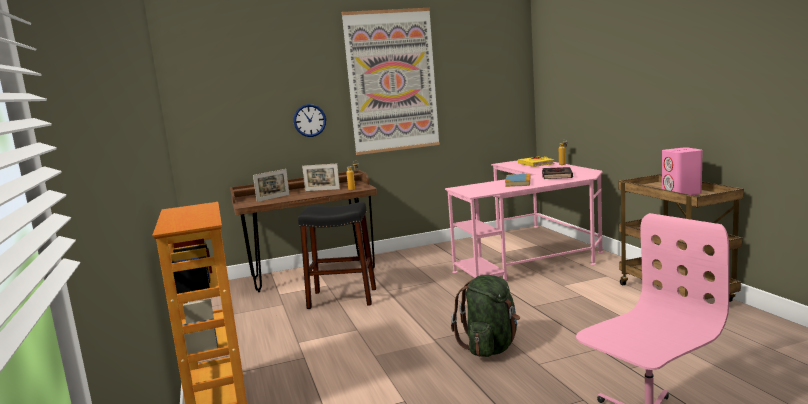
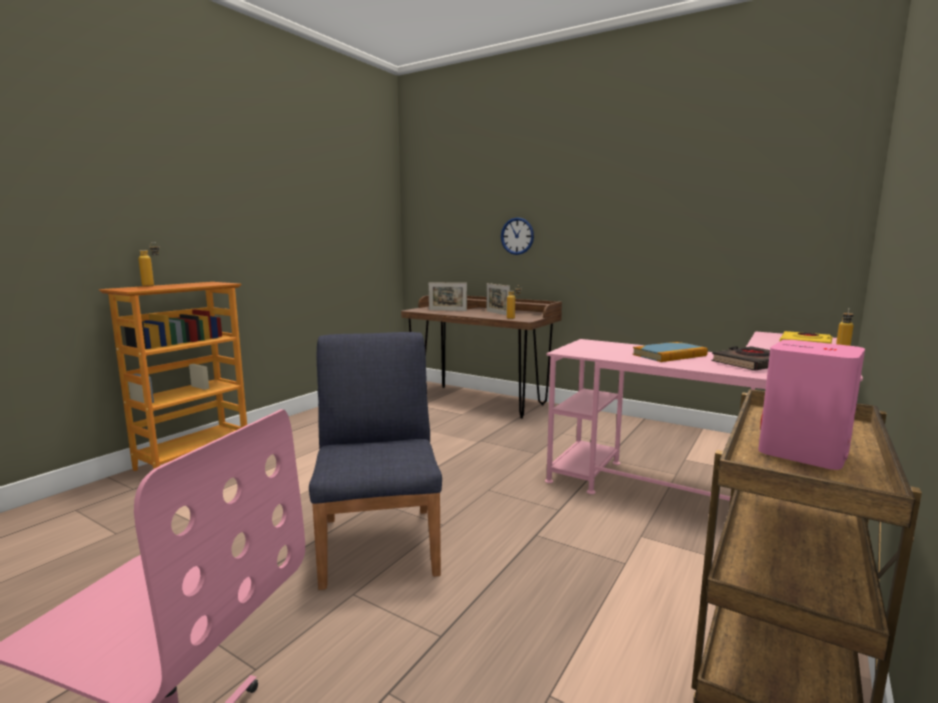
camera: 50 degrees right, 0 degrees up
black stool [298,202,376,309] -> none
picture [342,8,440,155] -> none
green backpack [451,275,520,357] -> blue chair [309,332,442,590]
none -> bottle [139,242,160,287]

